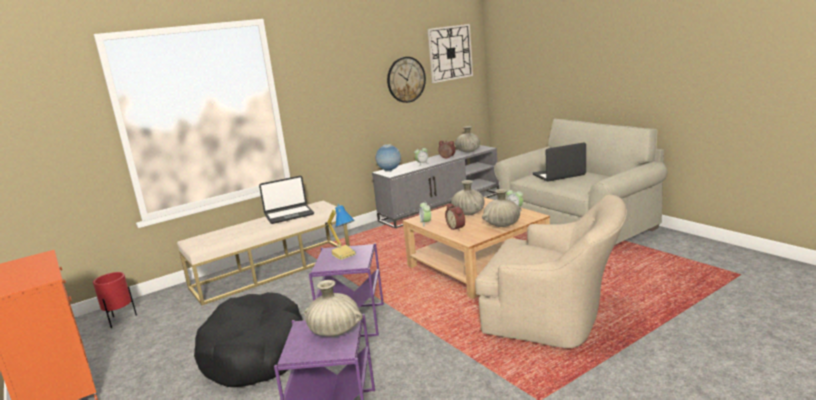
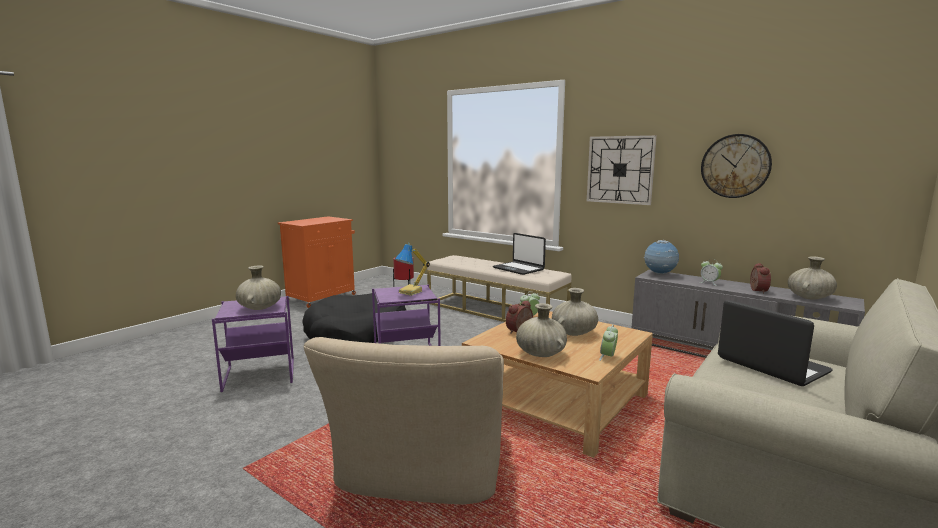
camera: 70 degrees right, 5 degrees down
wall clock [428,24,473,83] -> wall clock moved to [587,135,657,205]

